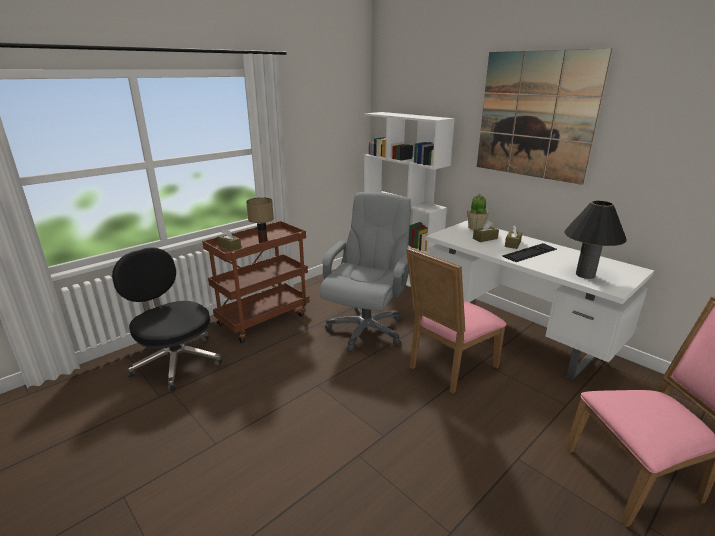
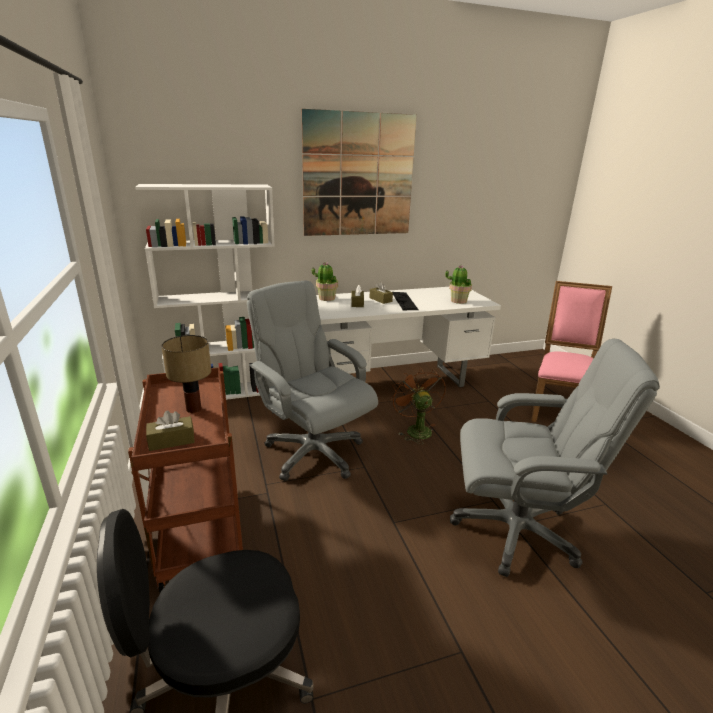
camera: 65 degrees left, 0 degrees up
pink chair [406,247,506,394] -> brown fan [391,367,446,444]
black table lamp [564,201,627,279] -> potted plant [445,265,472,304]
none -> grey office chair [450,339,660,577]

